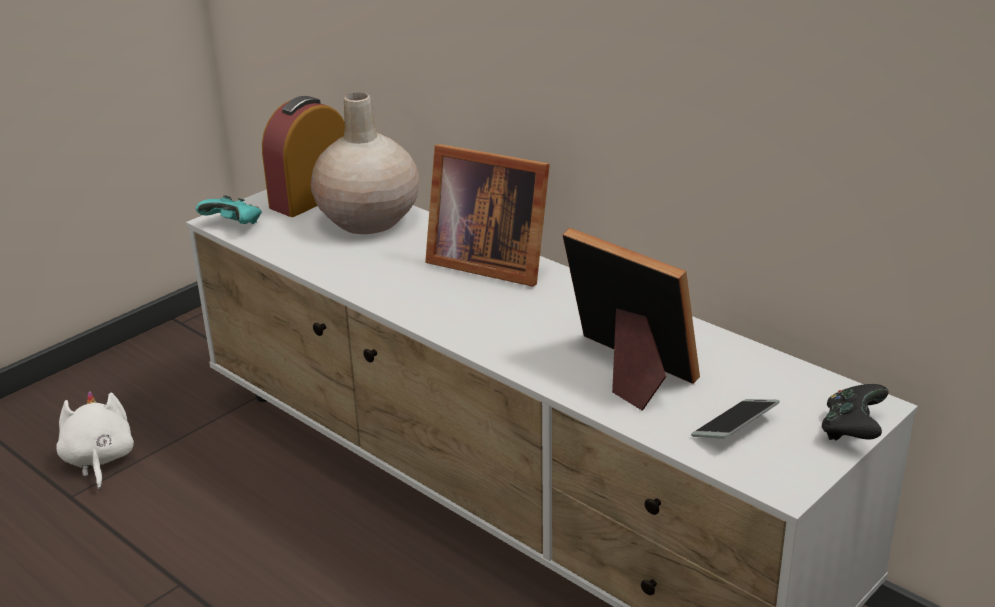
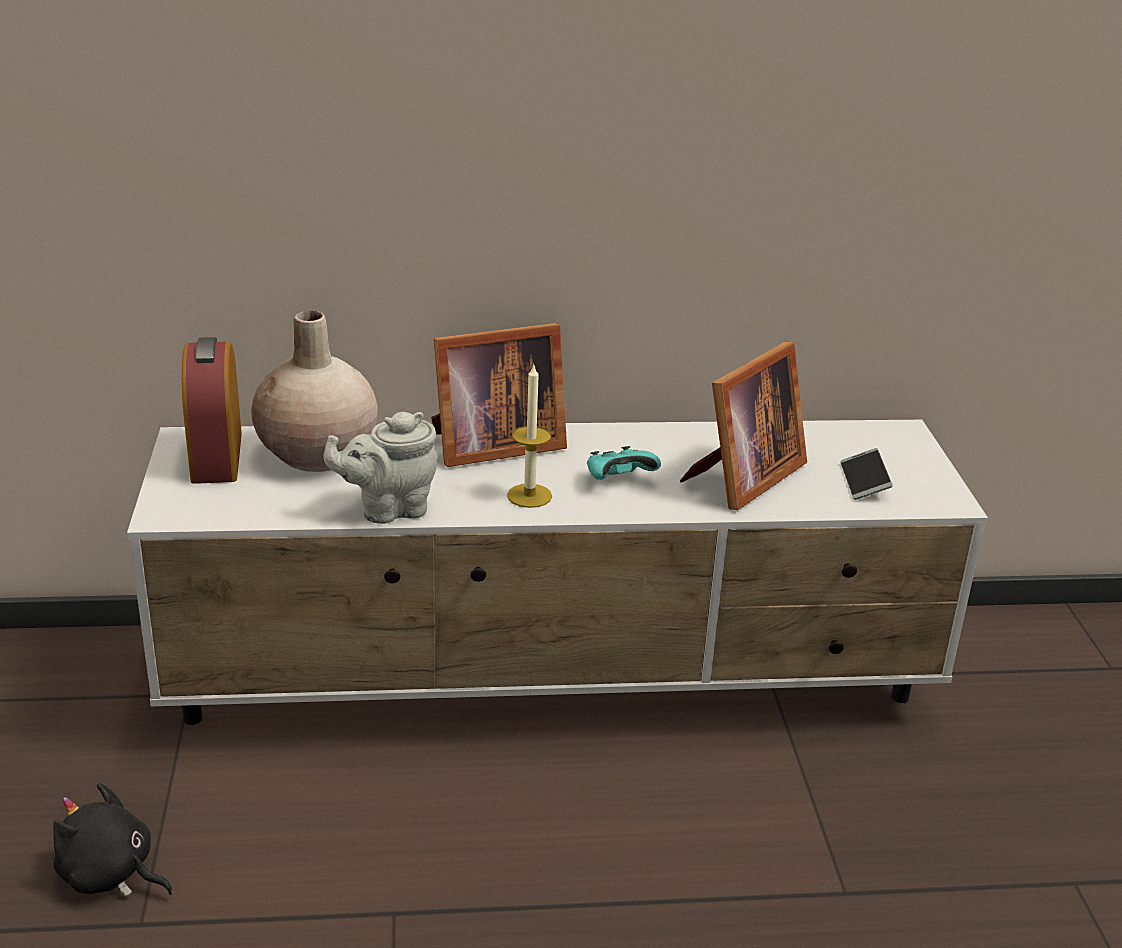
camera: 50 degrees left, 0 degrees up
white plush toy [56,391,134,490] -> black plush toy [53,783,173,897]
turquoise game controller [196,195,262,224] -> turquoise game controller moved to [587,446,661,480]
picture frame [562,228,700,411] -> picture frame turned 135 degrees clockwise [680,342,807,510]
black game controller [822,384,889,440] -> none
none -> grey teapot [324,412,438,524]
none -> candle [507,365,552,508]

